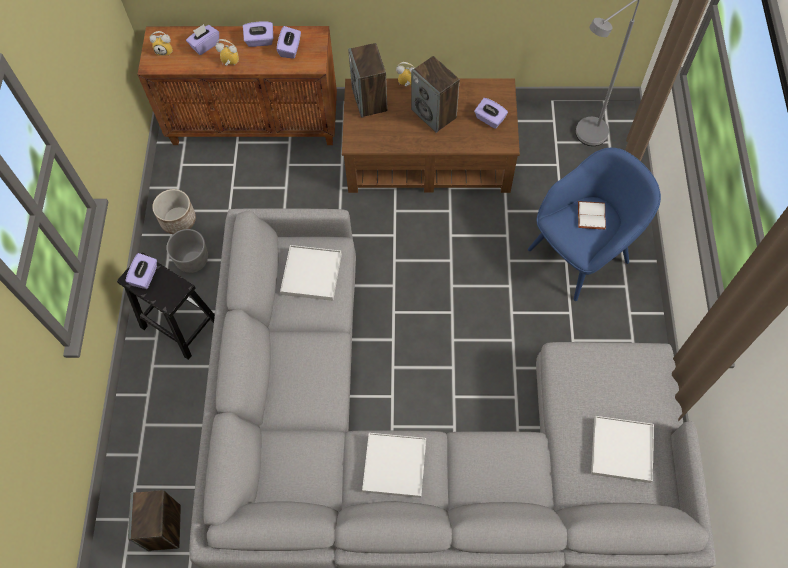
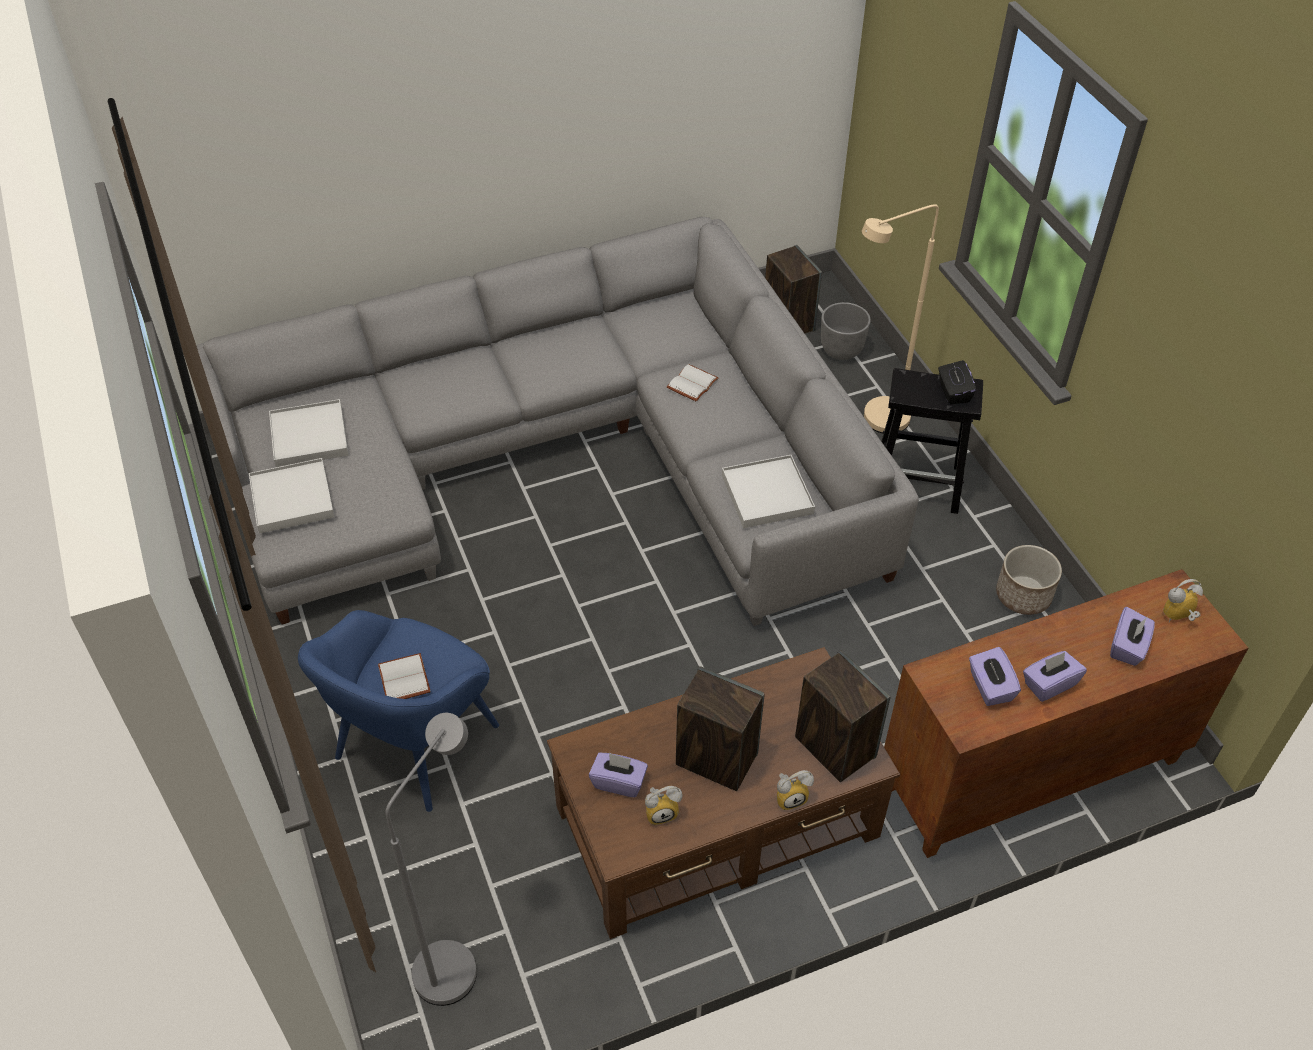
camera: 155 degrees right, 15 degrees down
purple tissue box [125,253,157,289] -> black tissue box [938,360,976,404]
grey planter [166,229,208,273] -> grey planter moved to [821,302,871,360]
alarm clock [215,39,239,66] -> alarm clock moved to [645,786,682,825]
white tray [362,433,426,498] -> white tray moved to [249,458,335,534]
none -> white book [667,364,718,402]
none -> beige floor lamp [862,204,939,433]

